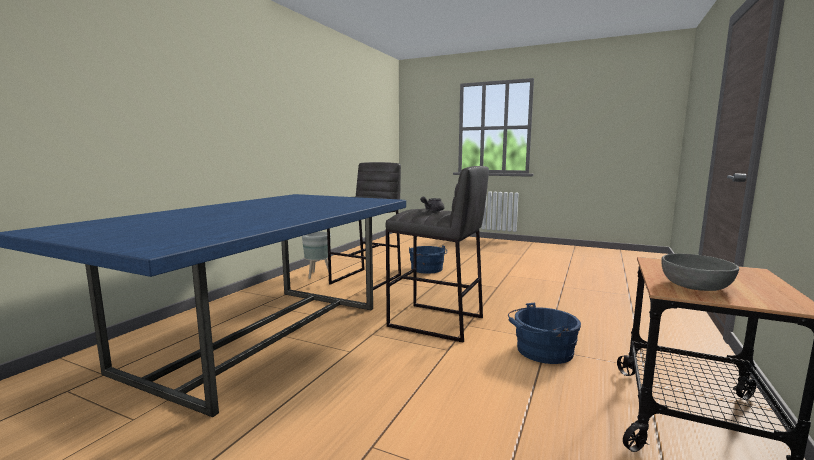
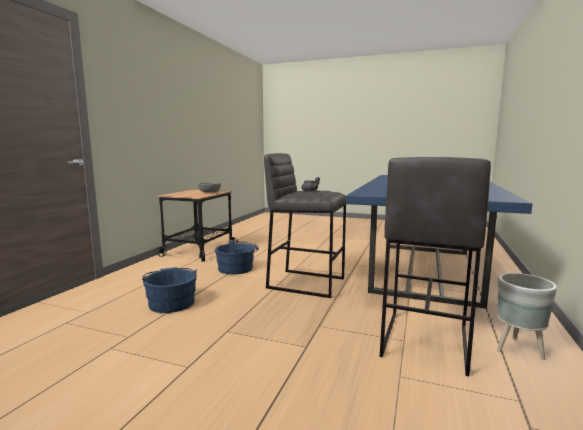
camera: 175 degrees right, 0 degrees up
blue bucket [409,245,447,274] -> blue bucket moved to [142,267,197,313]

